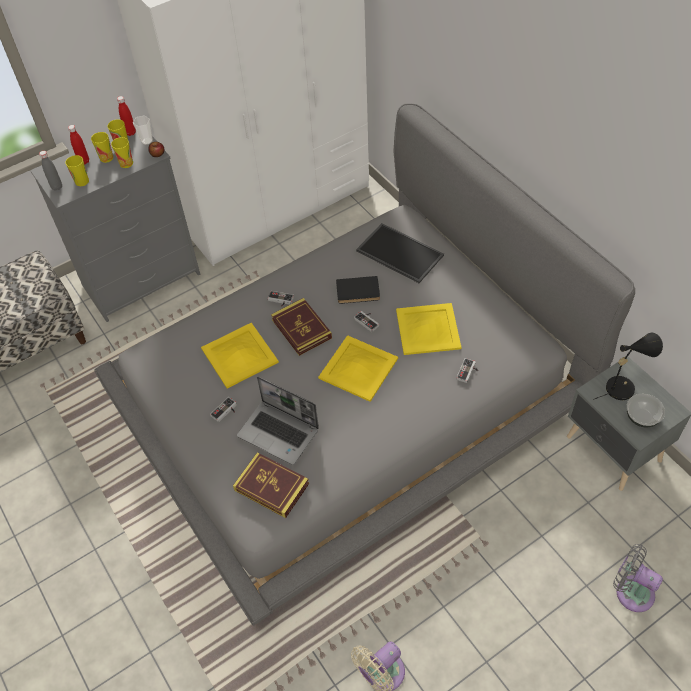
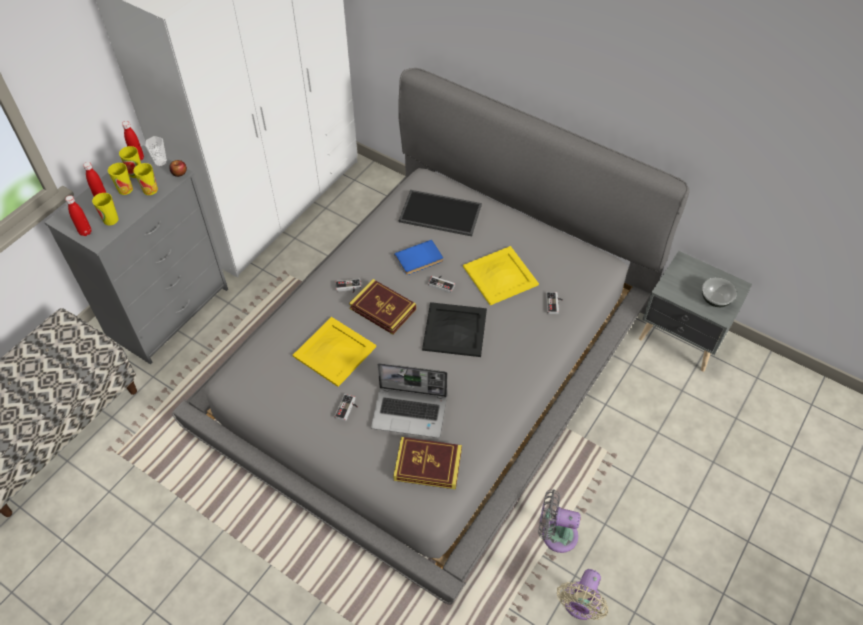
camera: 25 degrees left, 0 degrees up
grey bottle [39,151,62,191] -> red bottle [65,195,91,236]
yellow tray [318,335,398,402] -> black tray [422,302,487,357]
black book [336,276,380,304] -> blue book [394,240,443,275]
black table lamp [593,333,663,400] -> none
grey fan [613,544,663,612] -> grey fan moved to [538,489,581,553]

